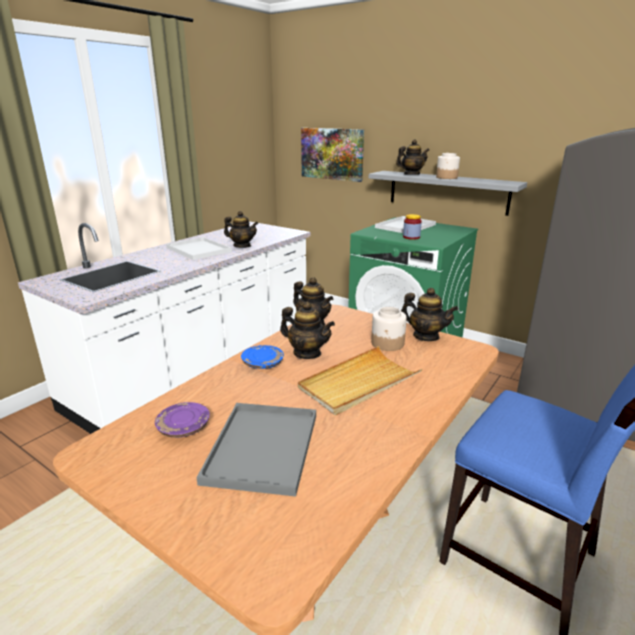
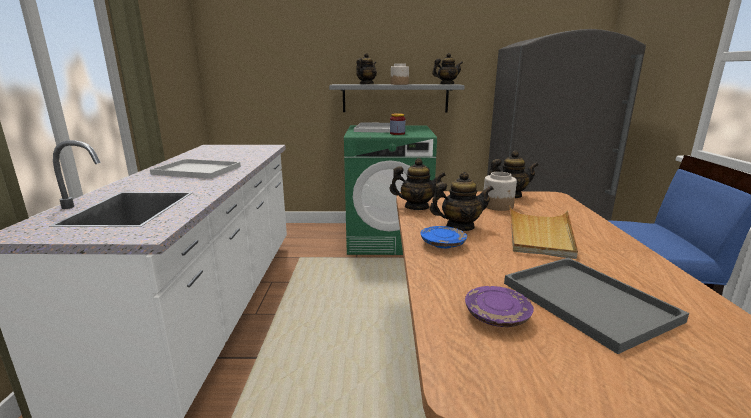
camera: 35 degrees left, 5 degrees down
teapot [224,211,258,248] -> teapot moved to [432,53,463,84]
picture [301,128,364,182] -> none

